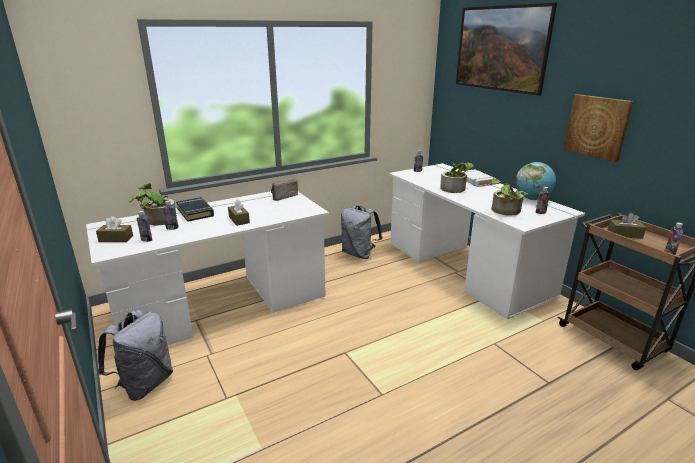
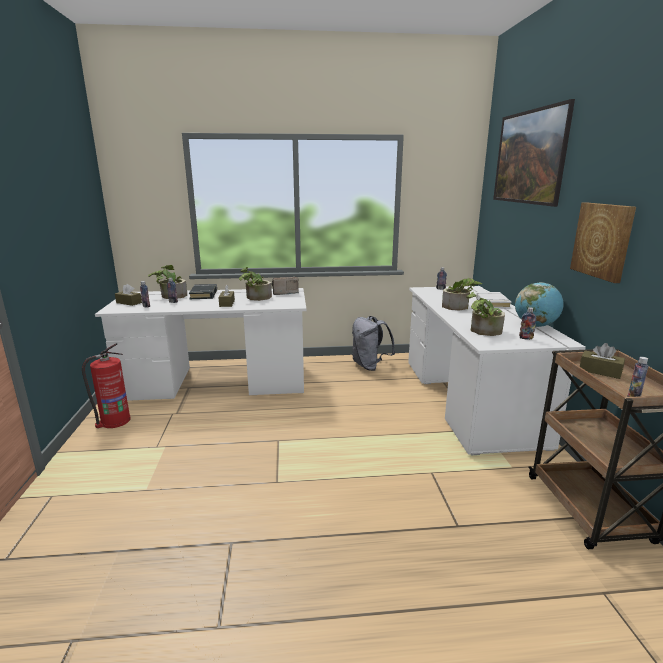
camera: 25 degrees right, 5 degrees down
grey backpack [98,310,173,401] -> fire extinguisher [82,343,131,428]
none -> potted plant [239,267,272,301]

